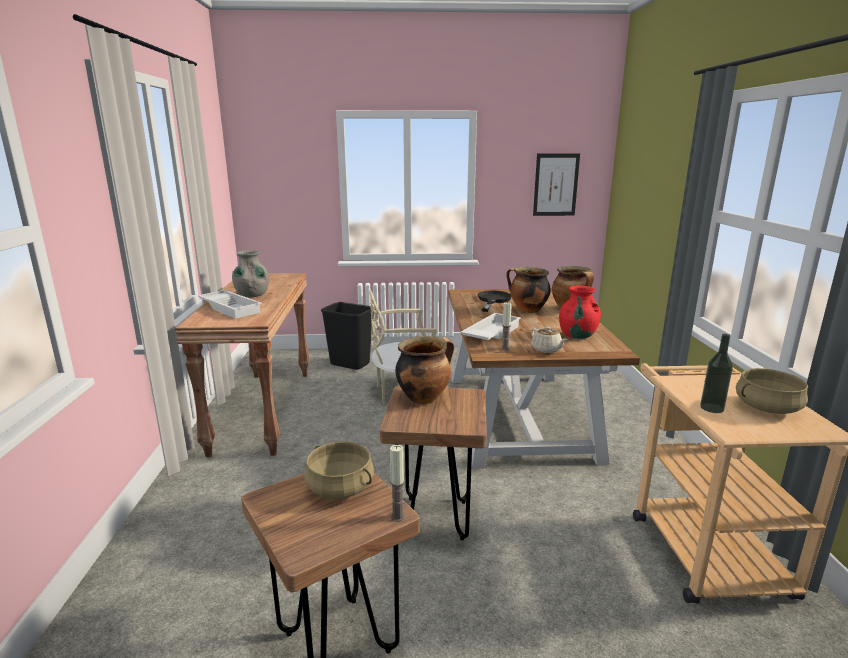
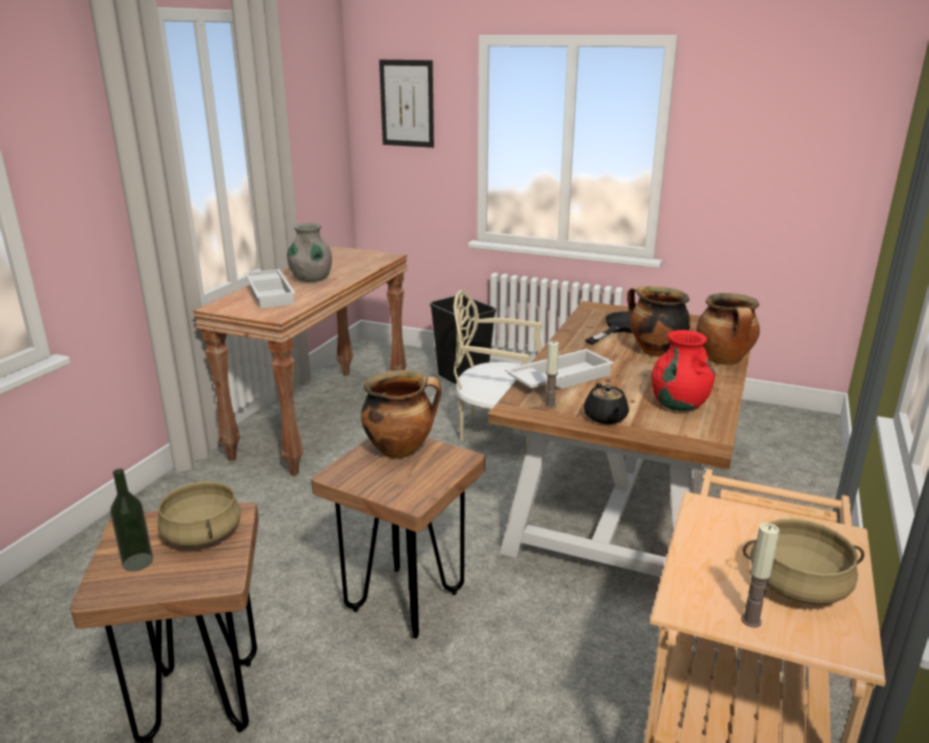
camera: 25 degrees right, 5 degrees up
candle [390,445,405,522] -> candle moved to [741,523,780,628]
beige teapot [531,327,567,353] -> black teapot [584,383,629,424]
picture [533,153,580,216] -> picture moved to [379,60,434,148]
bottle [700,334,733,413] -> bottle moved to [110,469,153,571]

